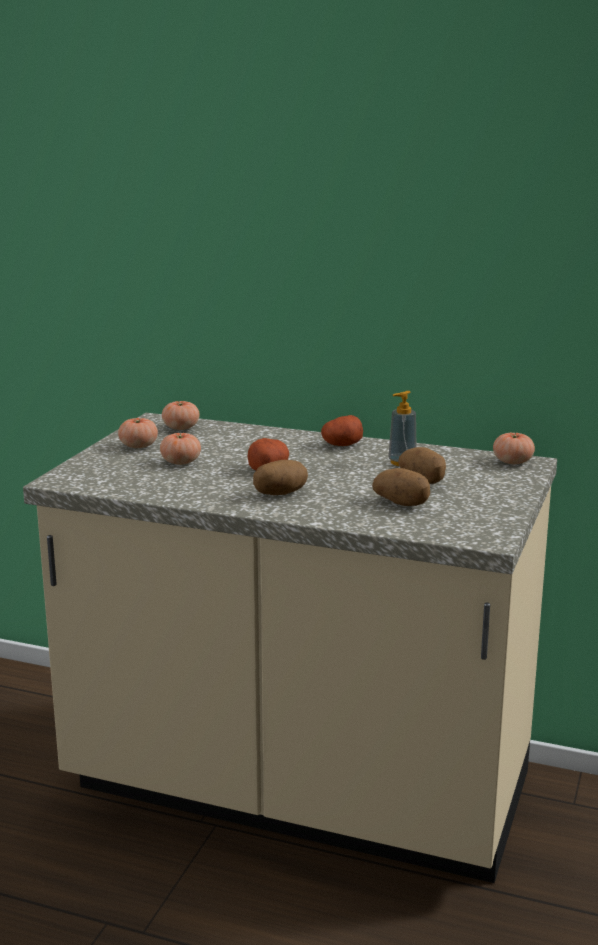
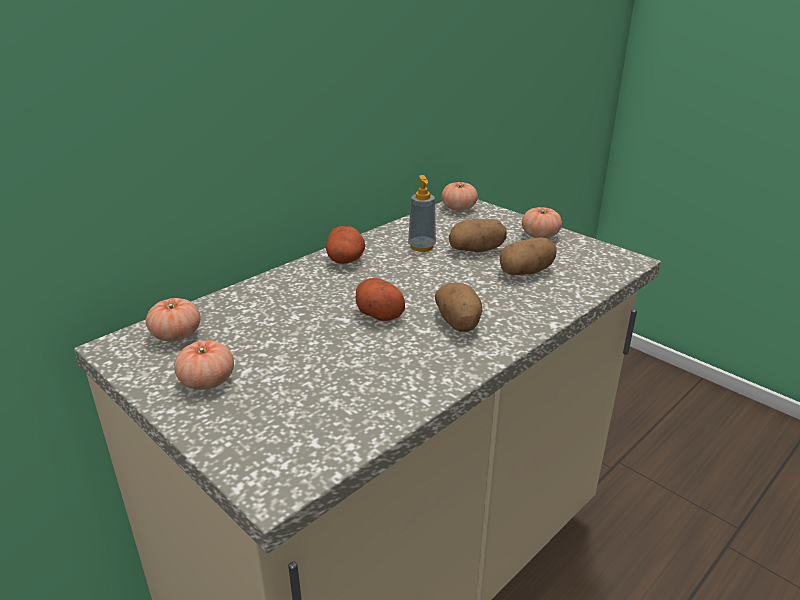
camera: 65 degrees left, 10 degrees up
tomato [160,433,201,465] -> tomato moved to [522,207,562,238]

